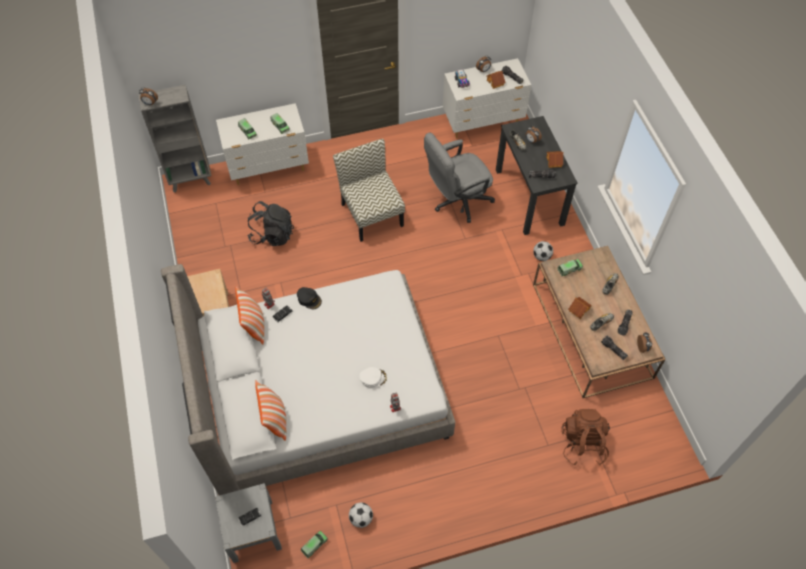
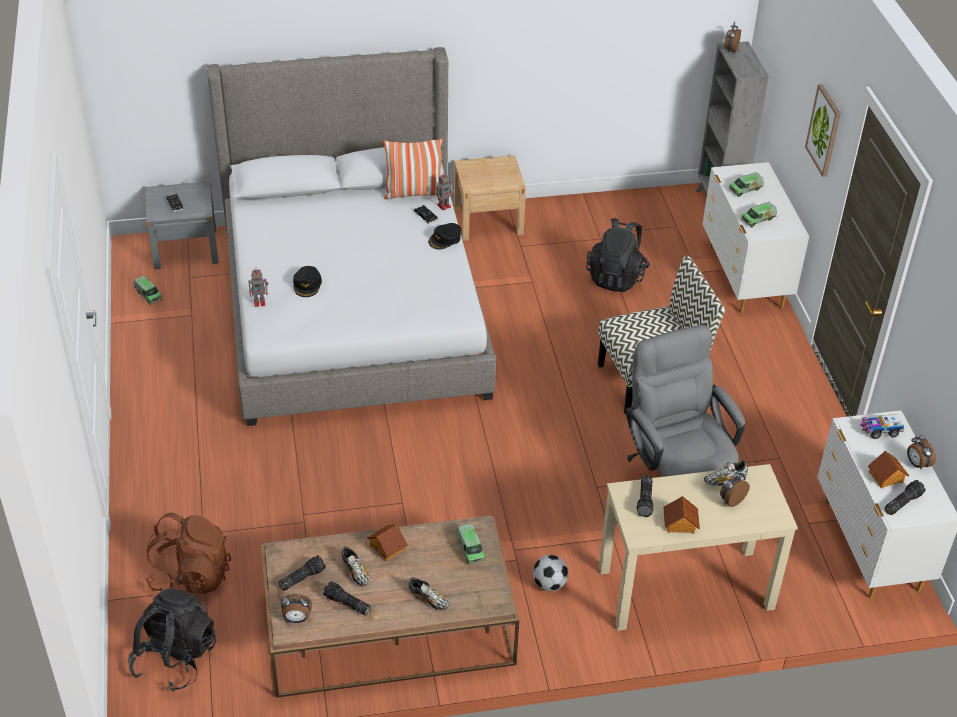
camera: 95 degrees right, 15 degrees down
pillow [255,380,286,441] -> none
football [349,503,373,528] -> none
white cap [359,367,388,388] -> black cap [293,266,322,297]
black desk [496,116,578,235] -> beige desk [599,464,798,631]
none -> black backpack [128,588,216,692]
none -> picture [805,84,841,177]

